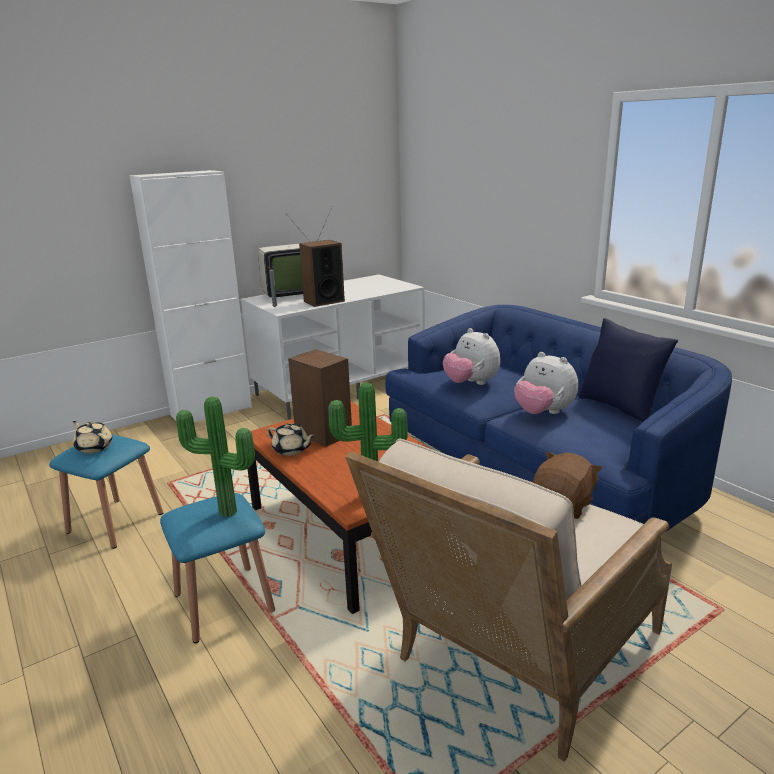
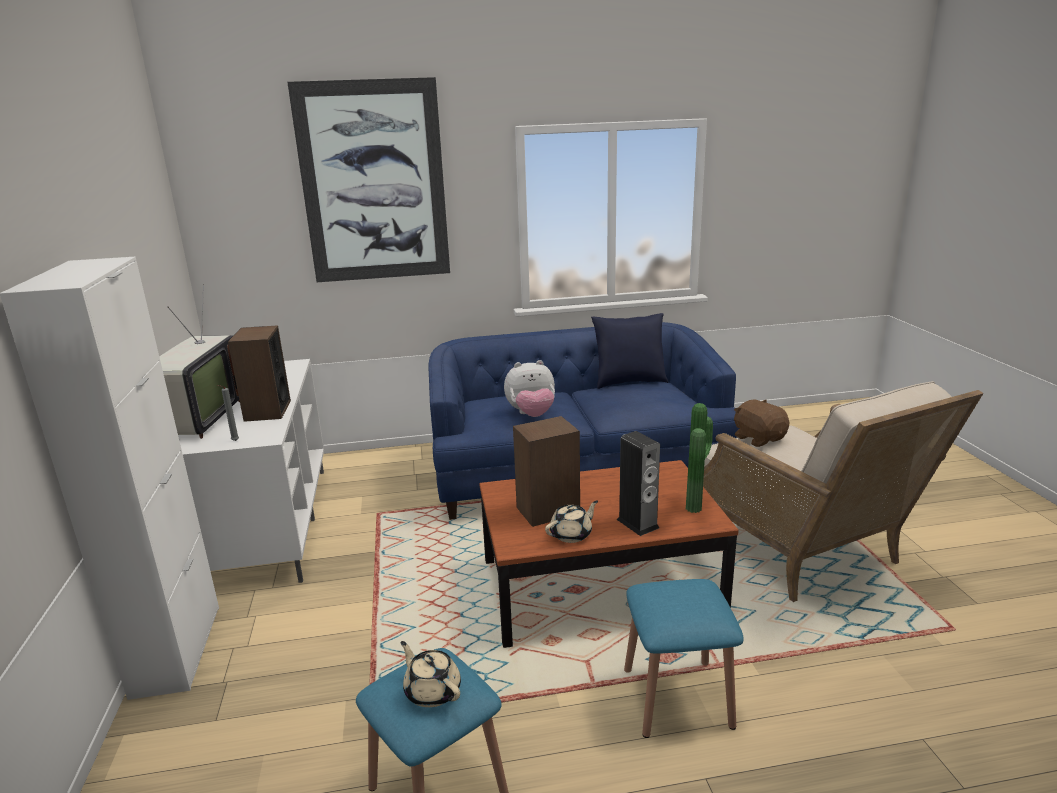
camera: 65 degrees left, 0 degrees up
beige teapot [73,421,113,453] -> beige teapot turned 75 degrees clockwise [401,641,461,707]
potted plant [176,397,255,517] -> none
plush toy [514,352,578,414] -> none
none -> picture [287,77,450,282]
none -> speaker [616,431,660,536]

